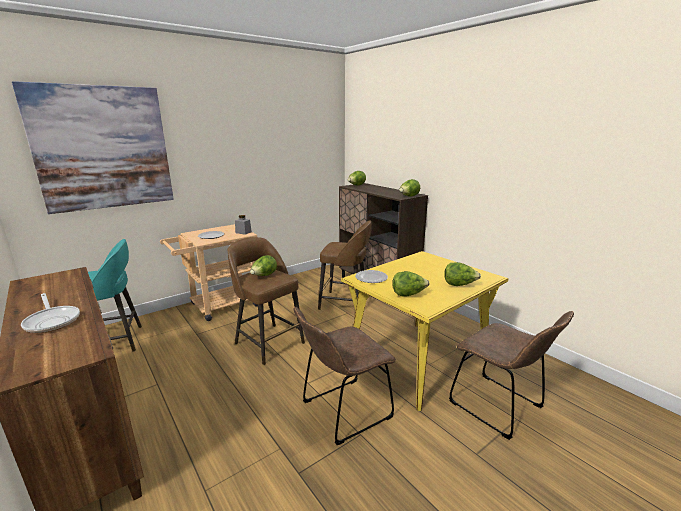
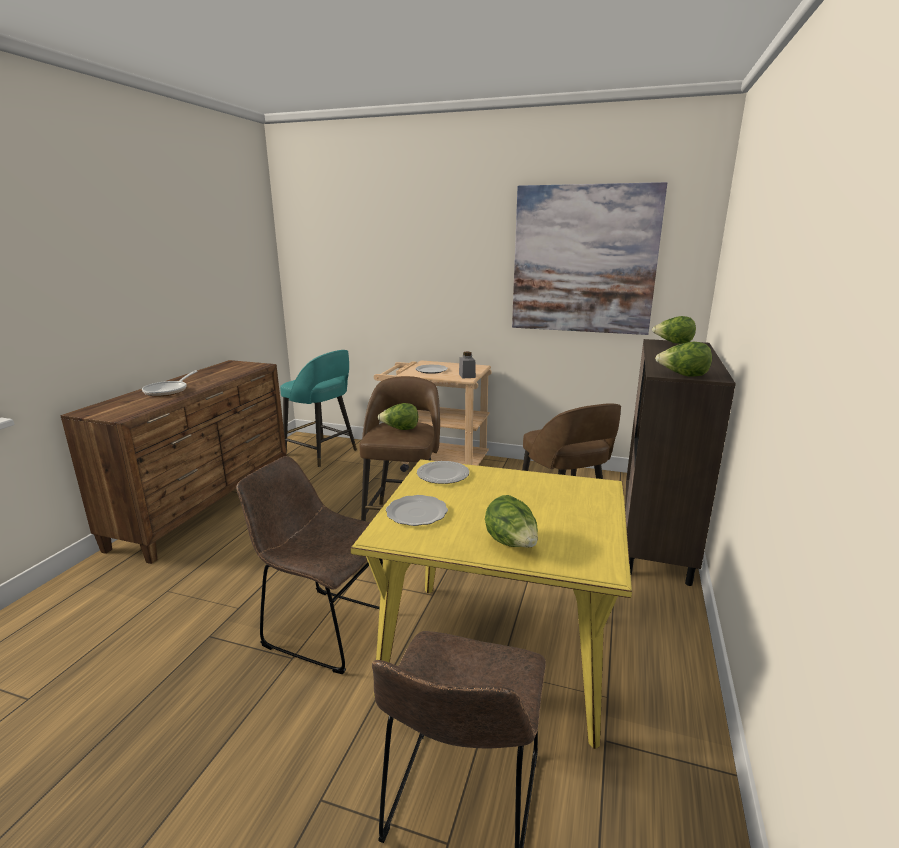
camera: 55 degrees right, 0 degrees up
picture [12,81,174,214] -> picture moved to [512,182,667,335]
lettuce [392,271,429,297] -> plate [386,495,448,526]

